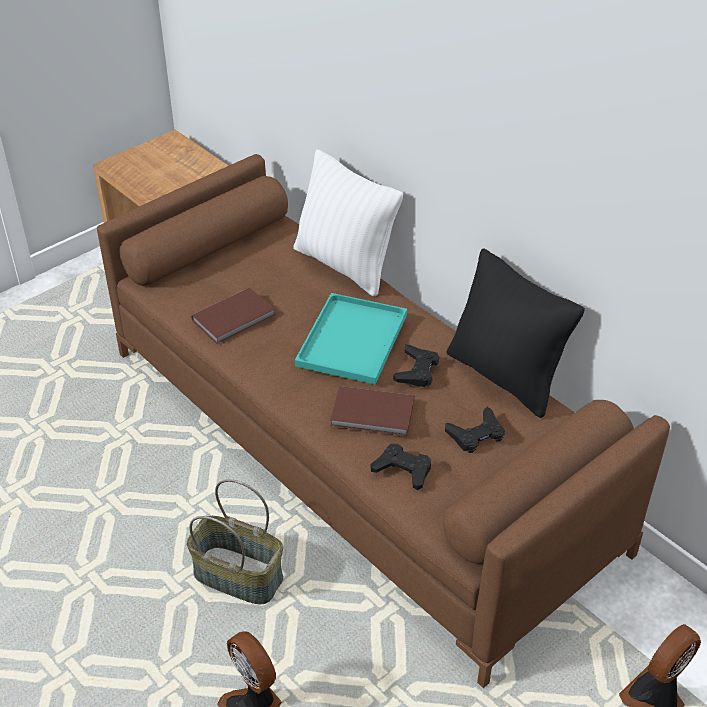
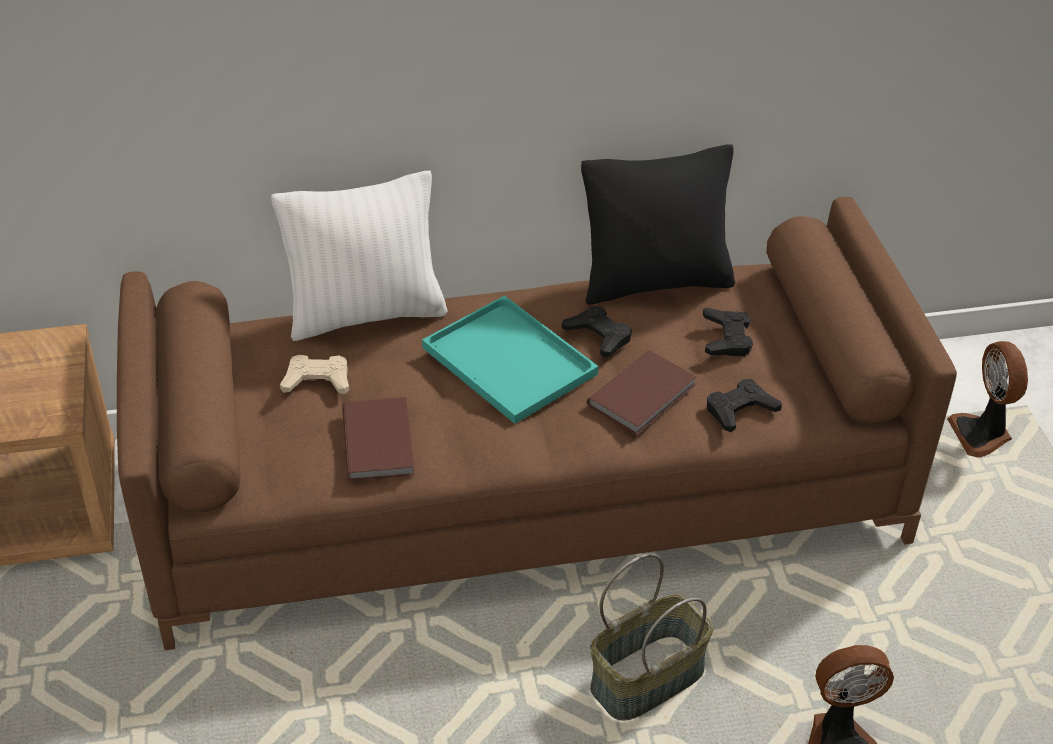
camera: 60 degrees left, 0 degrees up
none -> beige game controller [280,355,349,394]

